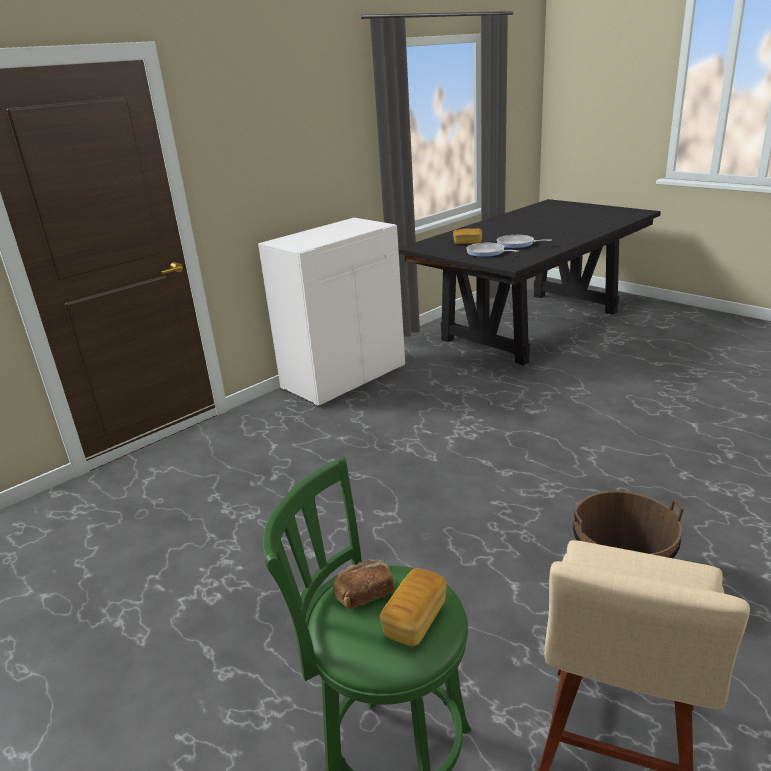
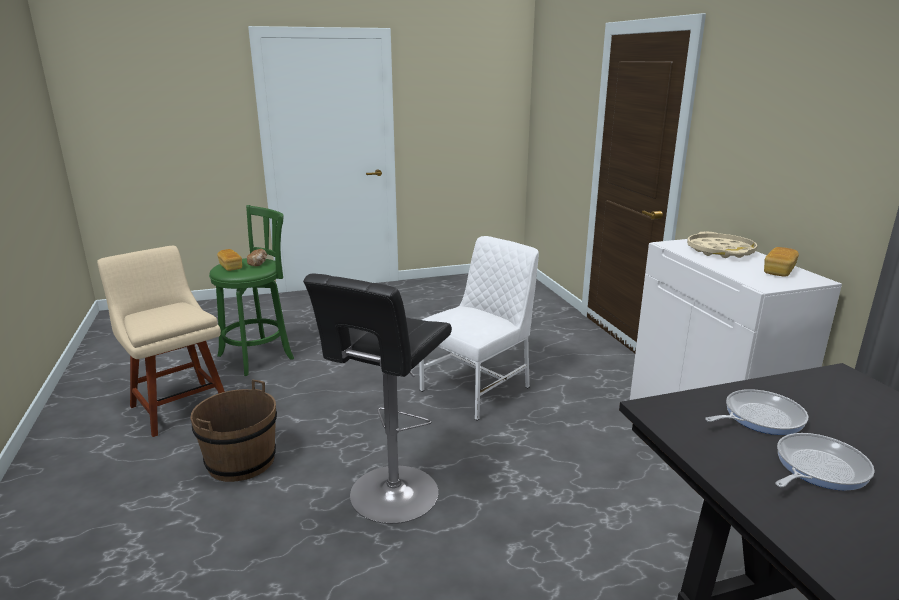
camera: 115 degrees right, 5 degrees down
bread [453,228,482,244] -> bread moved to [764,247,799,277]
none -> black stool [303,273,452,524]
none -> white chair [419,236,539,421]
none -> beige tray [687,232,758,258]

